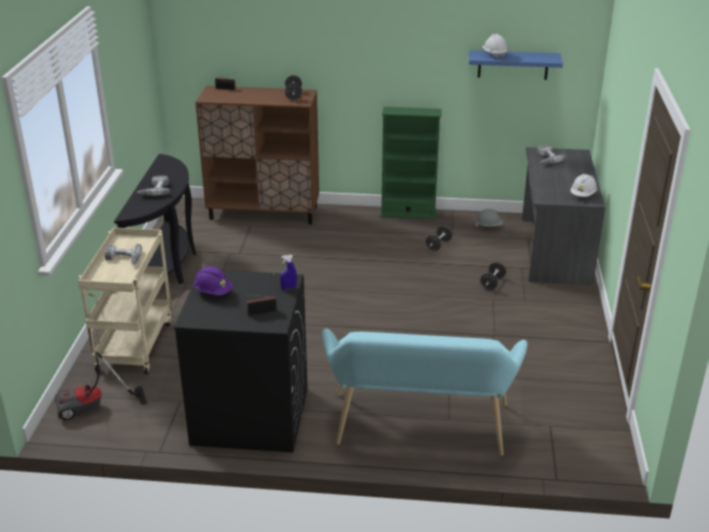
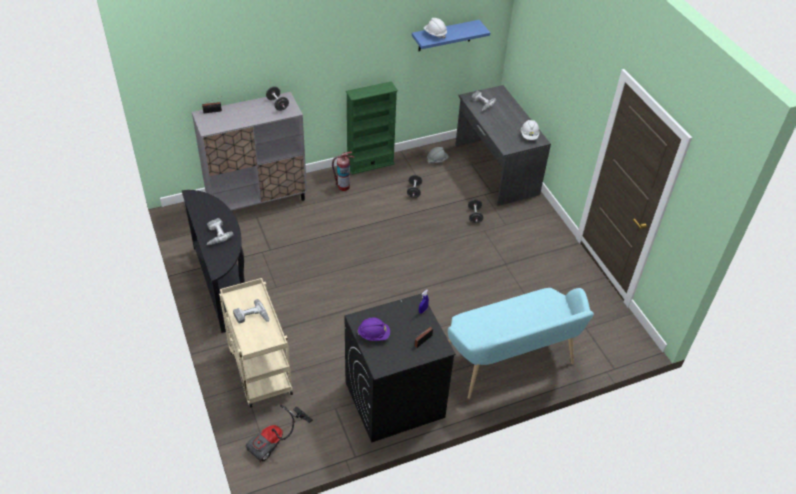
camera: 30 degrees left, 15 degrees up
brown cabinet [195,86,319,225] -> grey cabinet [192,92,307,211]
none -> fire extinguisher [332,152,354,191]

